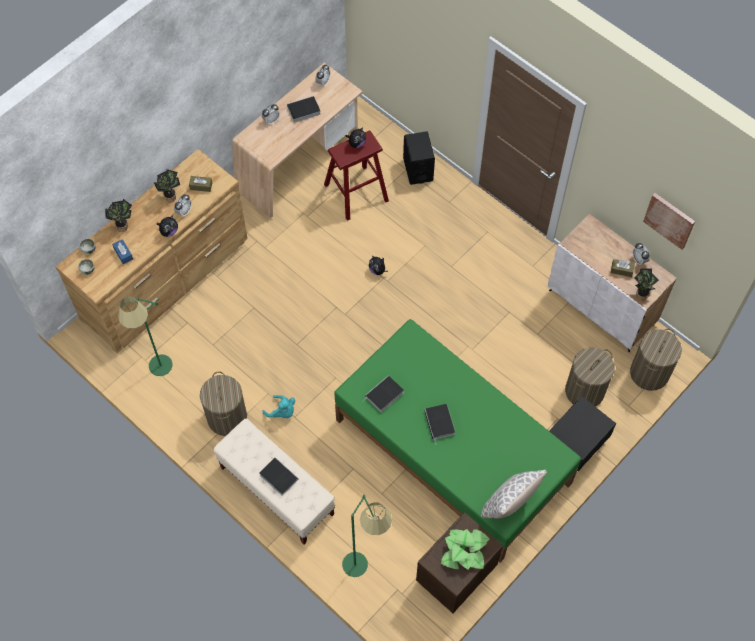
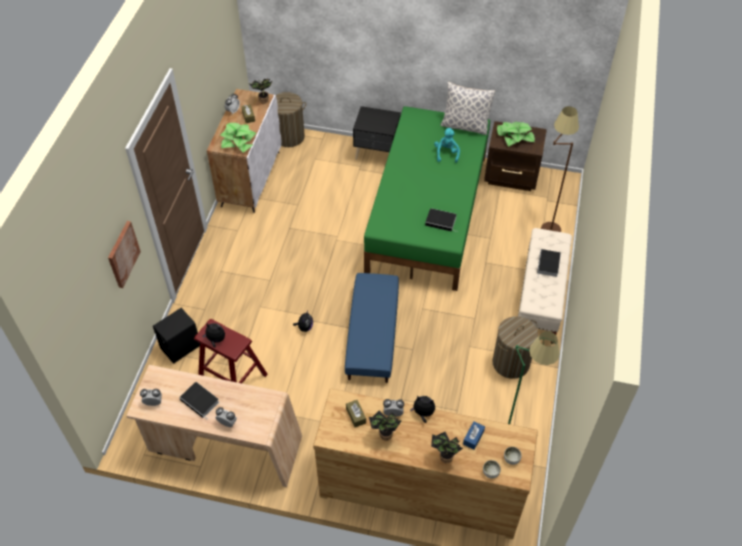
camera: 120 degrees left, 10 degrees down
turquoise plush toy [262,395,295,418] -> turquoise plush toy moved to [434,128,460,163]
green floor lamp [342,495,392,577] -> brown floor lamp [541,106,579,232]
book [424,404,455,445] -> none
laundry basket [565,348,614,407] -> none
picture [643,193,695,250] -> picture moved to [108,221,141,288]
none -> potted plant [221,123,256,153]
none -> blue ottoman [345,273,399,383]

